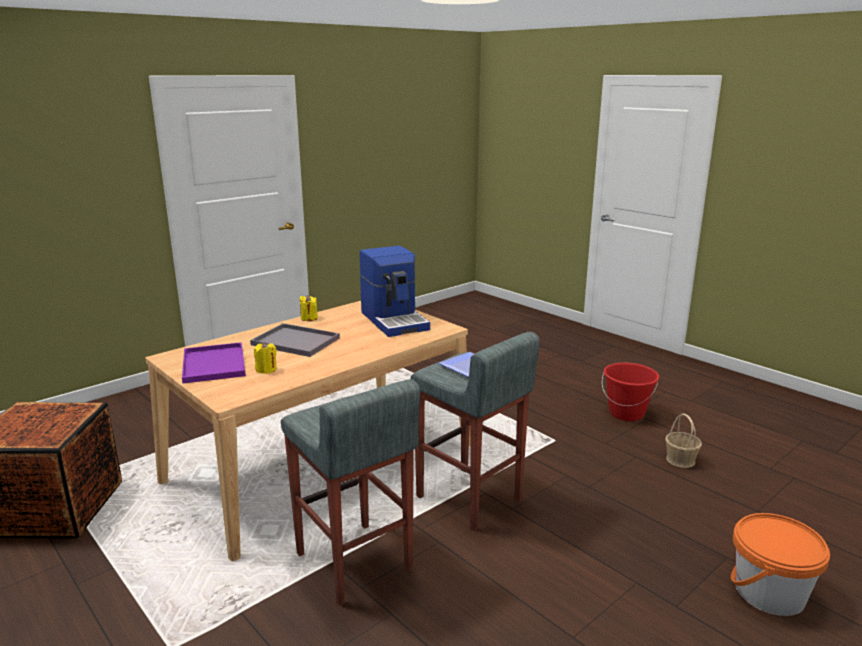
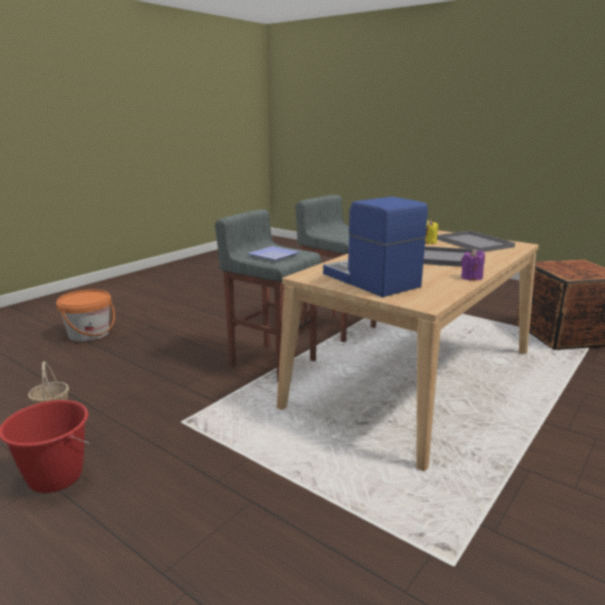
camera: 170 degrees right, 0 degrees up
purple tray [182,342,246,384] -> grey tray [437,231,515,252]
yellow candle [300,295,318,321] -> purple candle [461,249,485,281]

